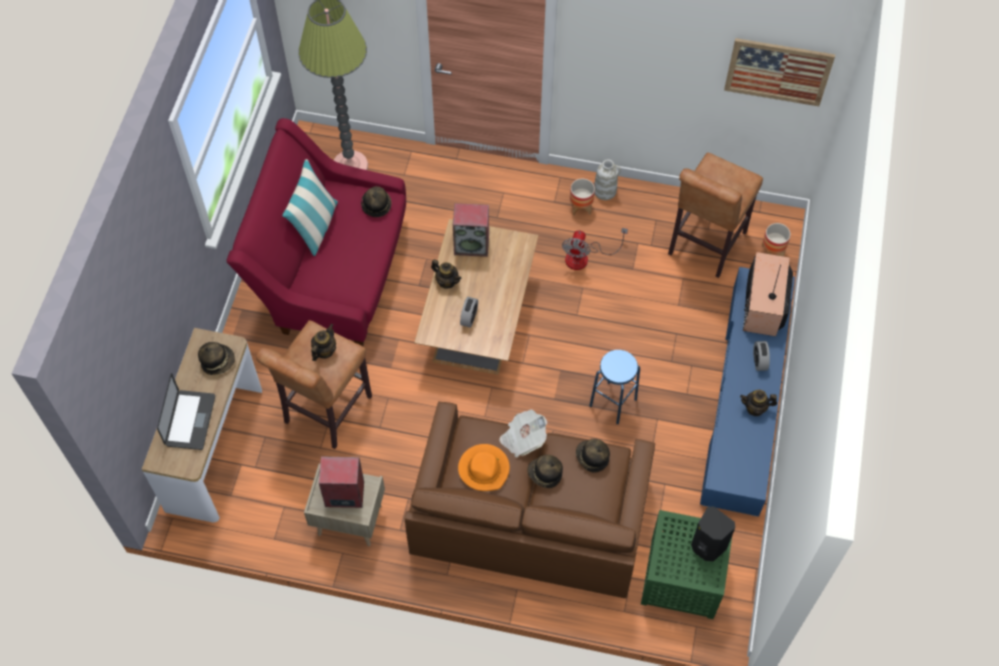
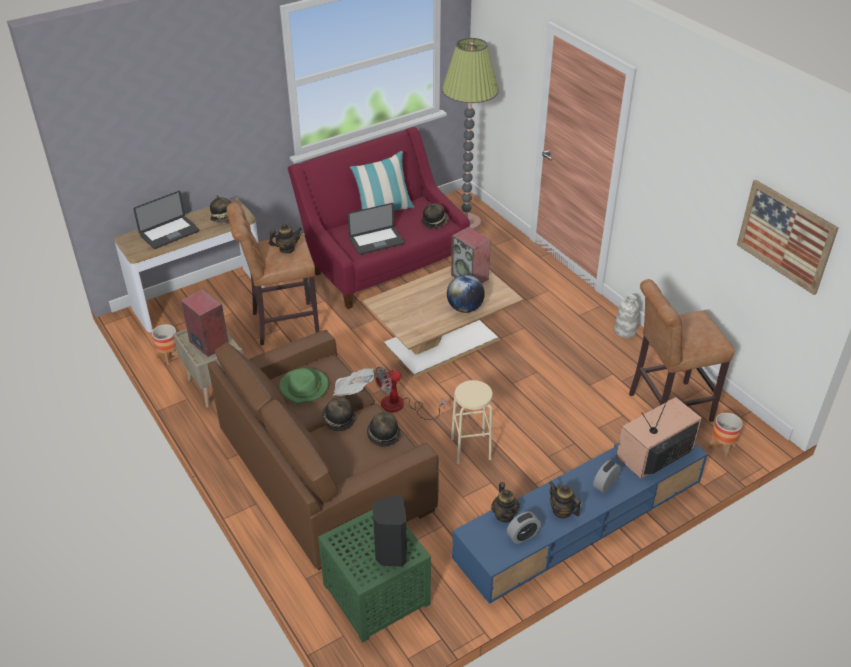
camera: 45 degrees right, 20 degrees down
teapot [431,259,461,289] -> teapot moved to [491,482,520,523]
orange hat [458,444,510,491] -> green hat [280,368,329,404]
alarm clock [460,297,478,328] -> alarm clock moved to [507,511,541,544]
fan [562,228,628,270] -> fan moved to [374,367,445,420]
planter [570,178,595,216] -> planter moved to [152,324,178,365]
blue stool [589,350,640,424] -> beige stool [451,380,493,464]
none -> laptop [348,203,405,255]
none -> globe [447,275,485,313]

